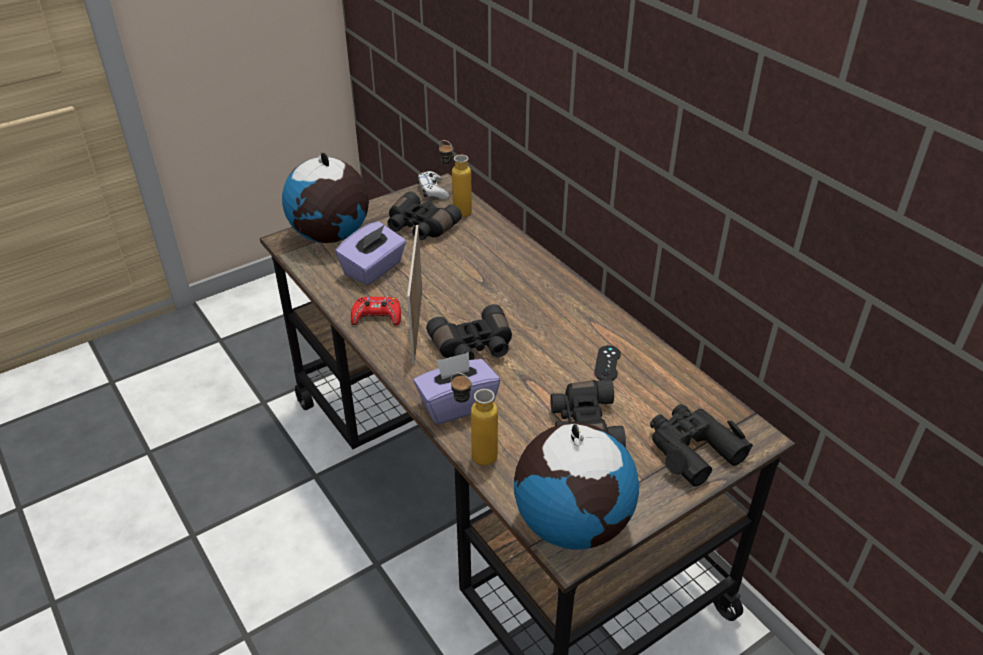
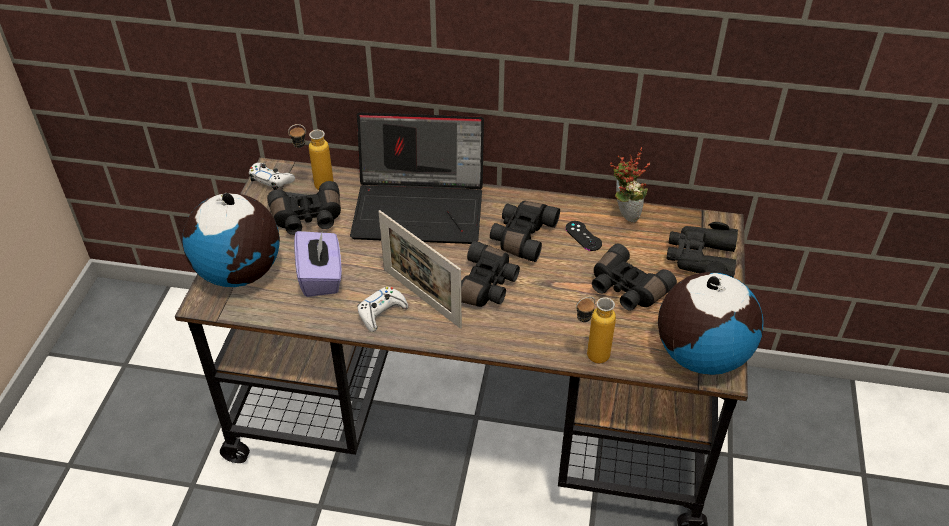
camera: 45 degrees left, 5 degrees up
red game controller [351,297,401,326] -> white game controller [357,287,408,332]
purple tissue box [413,352,500,425] -> none
none -> laptop [350,113,484,244]
none -> black binoculars [490,201,560,262]
none -> potted plant [610,147,650,223]

